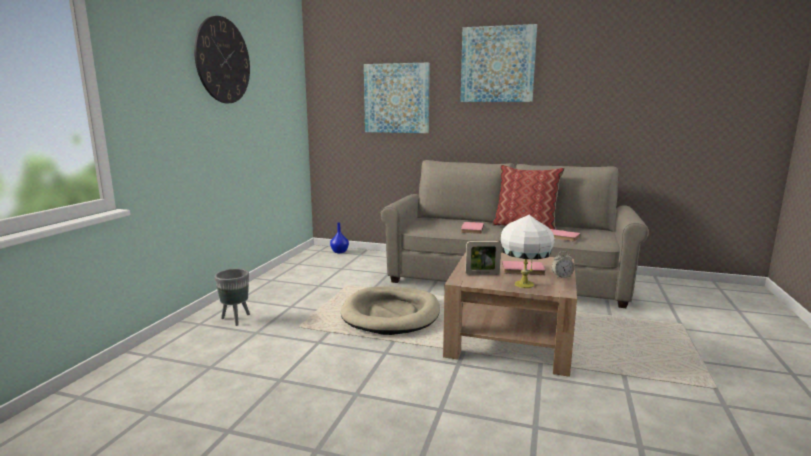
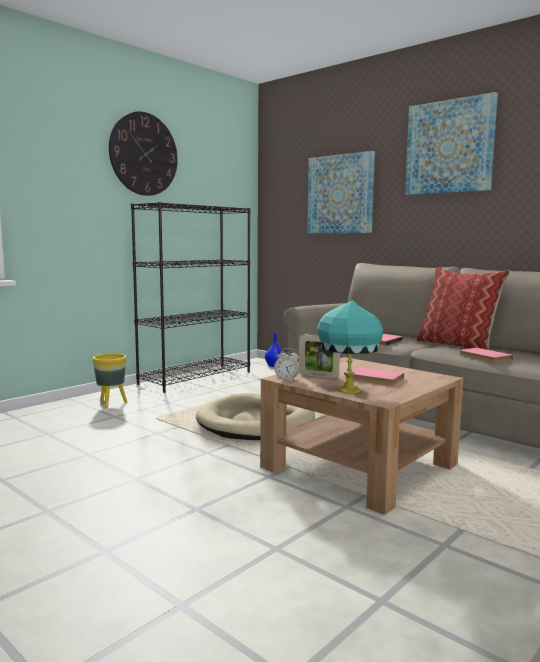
camera: 25 degrees right, 5 degrees down
grey planter [215,269,250,326] -> yellow planter [93,353,127,409]
white table lamp [501,214,555,288] -> turquoise table lamp [318,300,383,393]
alarm clock [552,251,574,278] -> alarm clock moved to [274,348,300,380]
none -> black bookcase [131,202,250,393]

